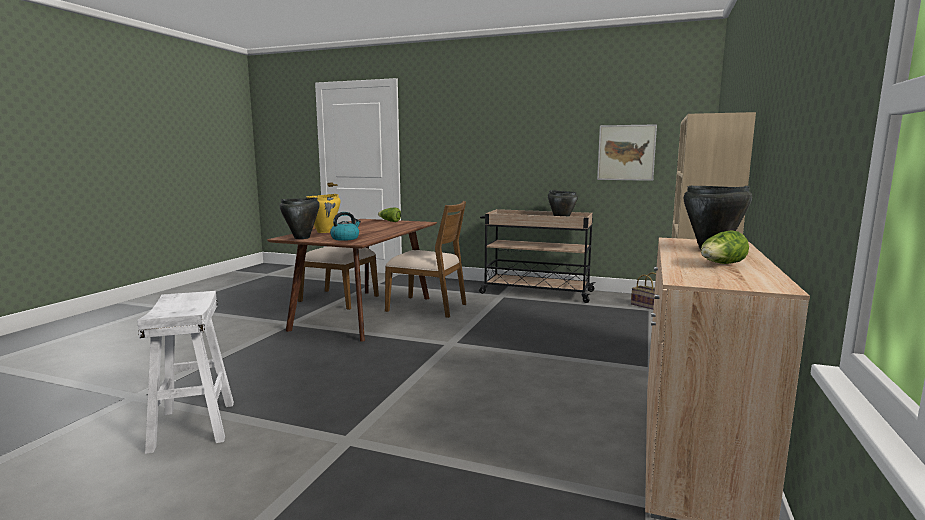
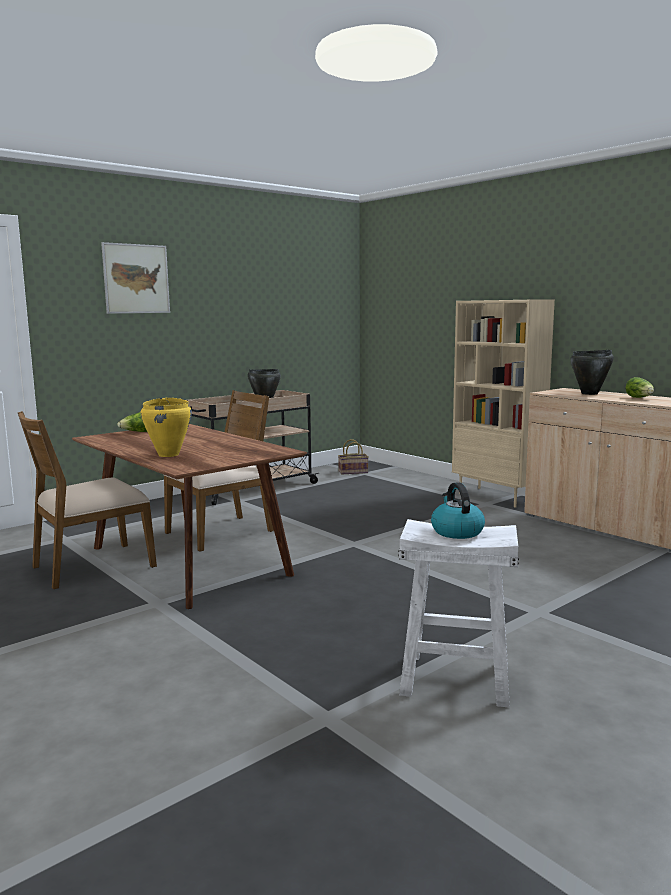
camera: 60 degrees left, 0 degrees up
black cooking pot [280,197,320,239] -> none
kettle [330,212,361,241] -> kettle moved to [431,482,485,539]
picture [597,124,657,181] -> picture moved to [101,242,170,314]

